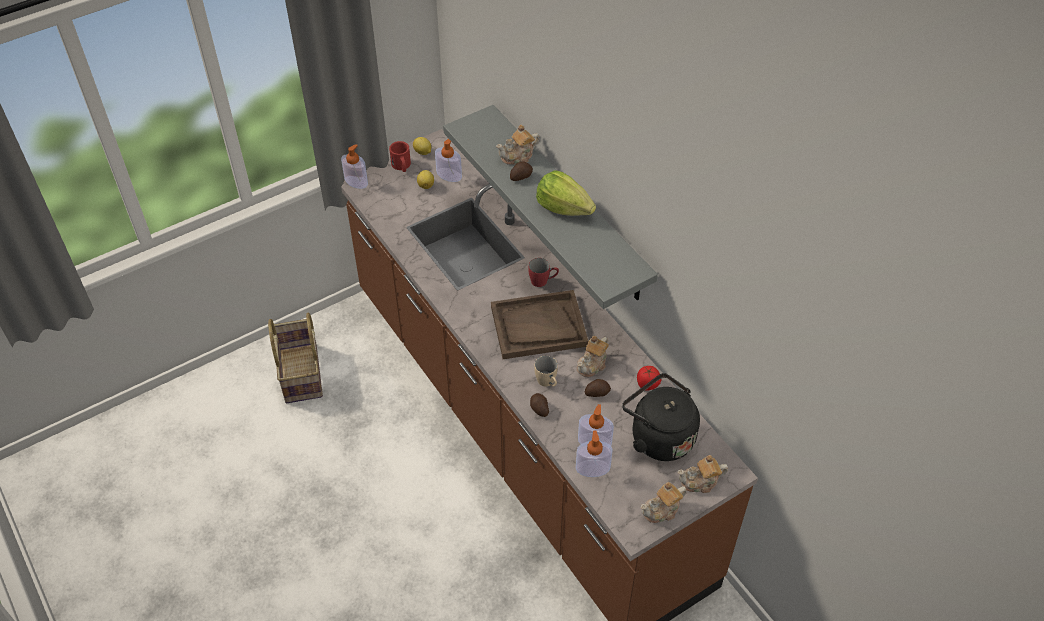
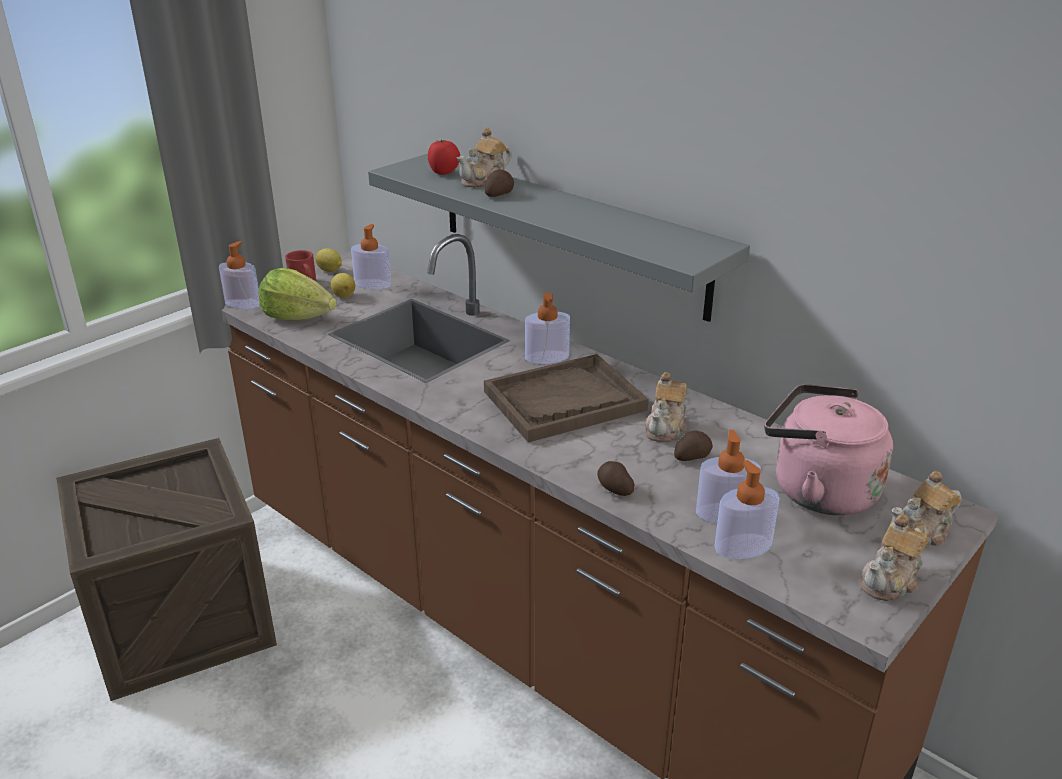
camera: 15 degrees left, 20 degrees down
basket [268,313,323,403] -> crate [56,438,277,701]
red mug [529,258,559,287] -> soap dispenser [525,293,570,364]
beige mug [534,356,558,387] -> none
lettuce [536,171,596,216] -> lettuce moved to [258,268,336,321]
black kettle [622,373,700,461] -> pink kettle [765,384,893,515]
tomato [637,366,661,391] -> tomato moved to [428,140,460,175]

